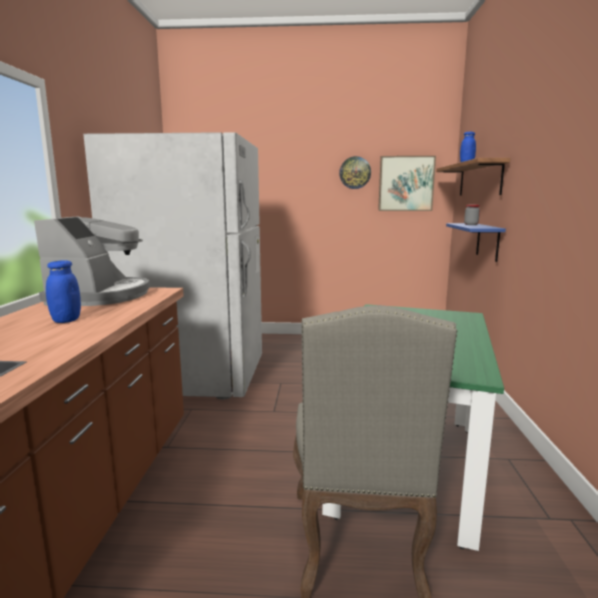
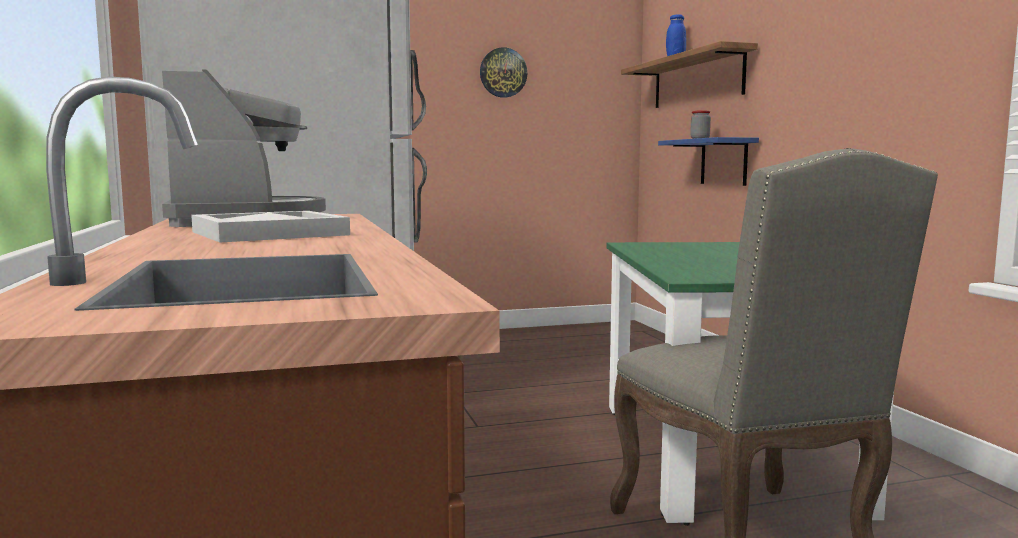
camera: 20 degrees left, 5 degrees down
blue jar [46,260,81,323] -> white tray [191,211,350,243]
picture [378,156,436,211] -> none

